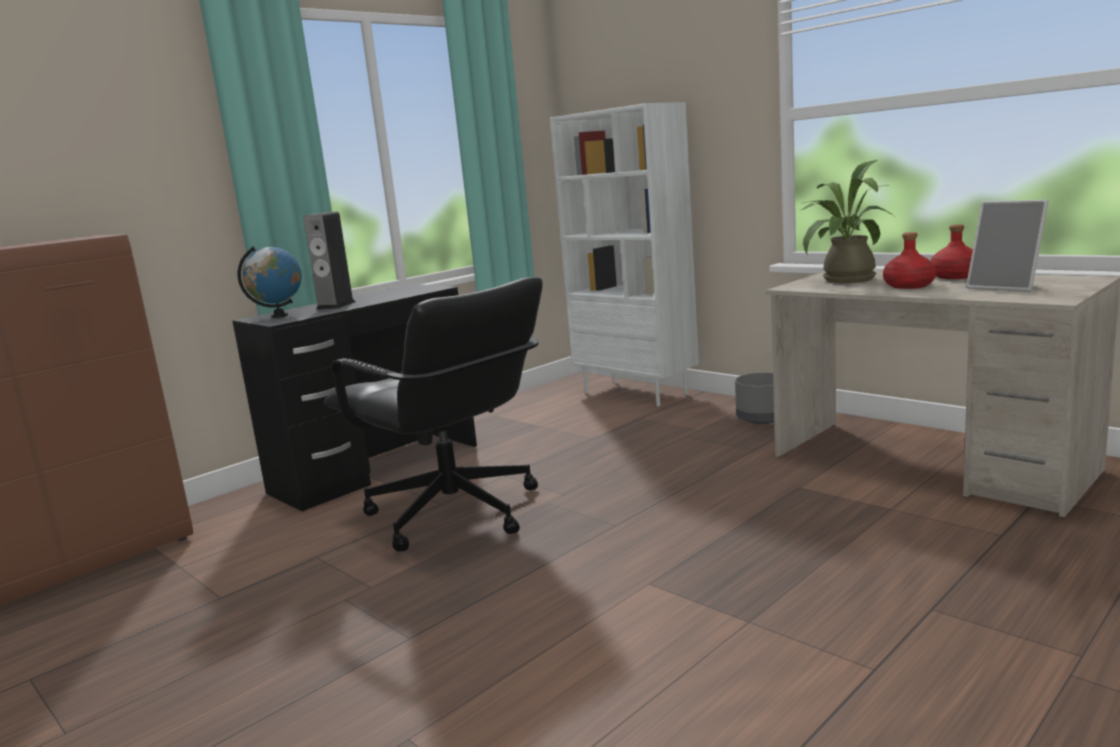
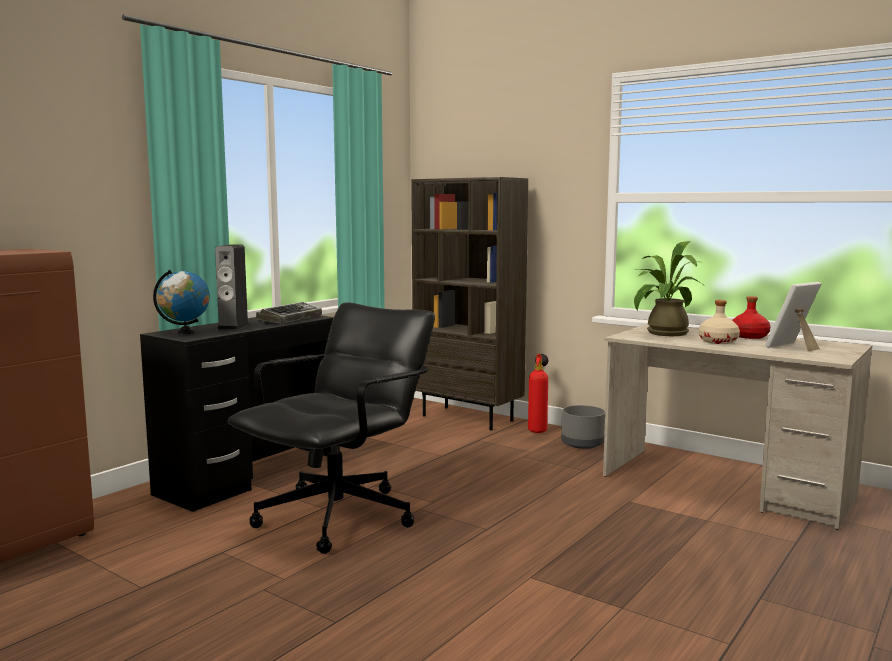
camera: 10 degrees left, 5 degrees down
black office chair [324,277,543,551] -> black office chair turned 90 degrees counterclockwise [228,302,435,554]
white bookcase [550,102,699,406] -> brown bookcase [411,177,528,430]
red bottle [883,232,936,289] -> beige bottle [699,300,740,344]
picture frame [966,200,1049,292] -> picture frame turned 105 degrees clockwise [765,282,821,351]
none -> keyboard [256,302,322,324]
none -> fire extinguisher [528,354,548,433]

